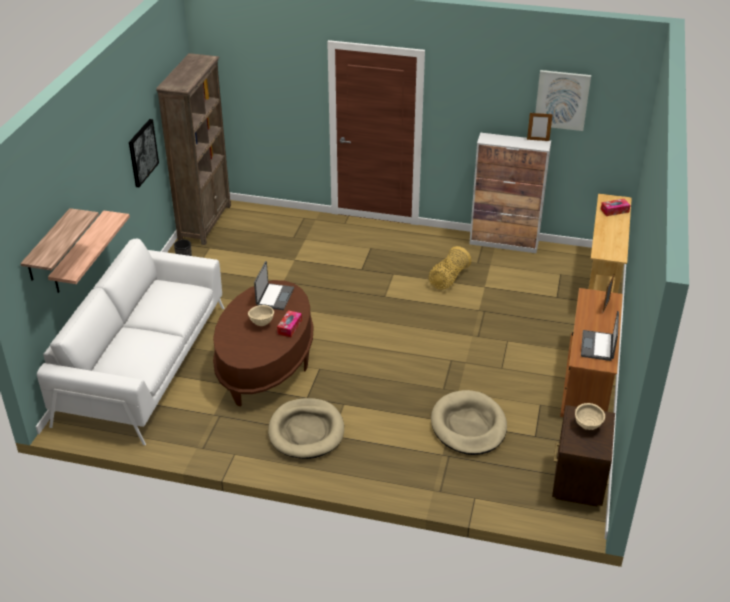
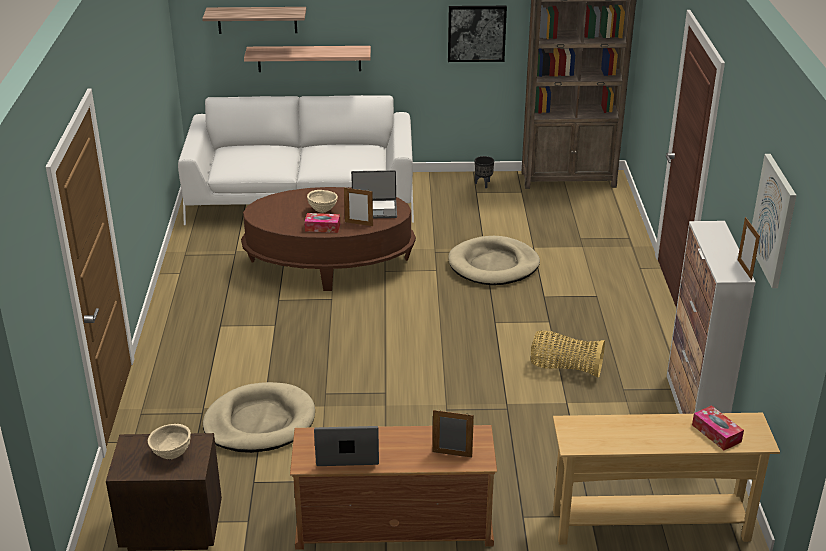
camera: 75 degrees right, 5 degrees down
beige dog bed [268,398,344,459] -> beige dog bed moved to [448,236,540,285]
none -> picture frame [344,187,373,226]

